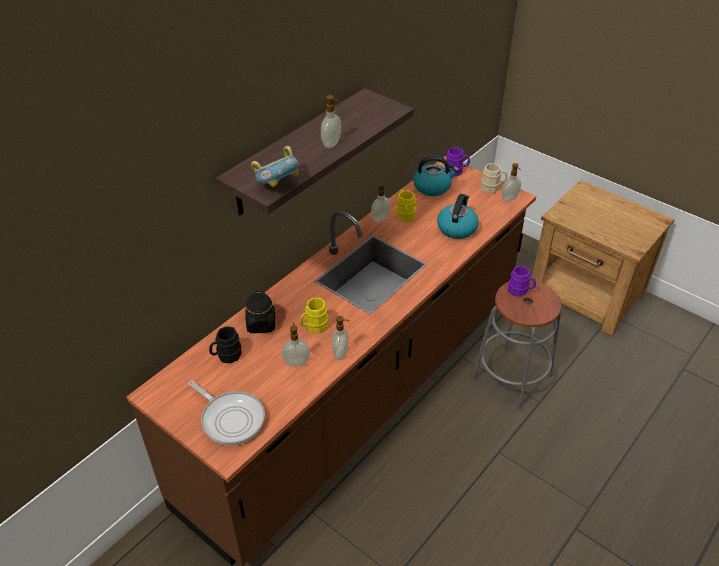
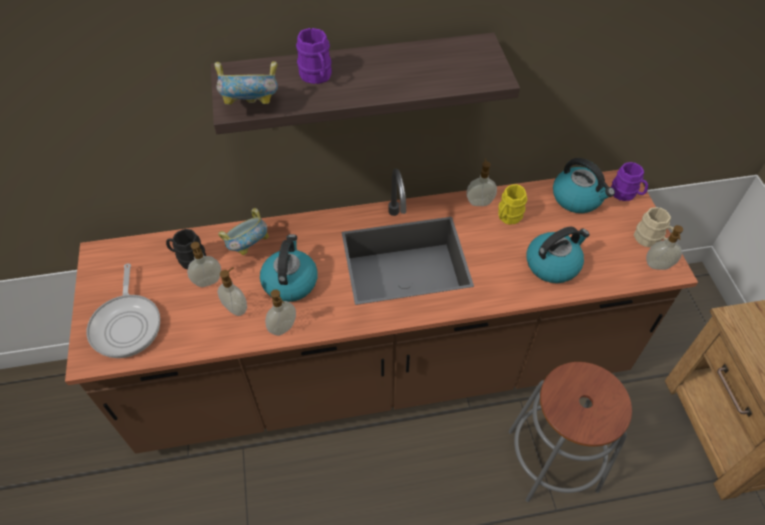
camera: 40 degrees right, 10 degrees up
black jar [245,291,275,333] -> bowl [218,208,269,255]
yellow mug [300,298,329,333] -> kettle [260,234,318,302]
soap dispenser [321,95,341,148] -> soap dispenser moved to [187,242,221,287]
purple mug [508,266,536,297] -> purple mug moved to [296,28,332,84]

